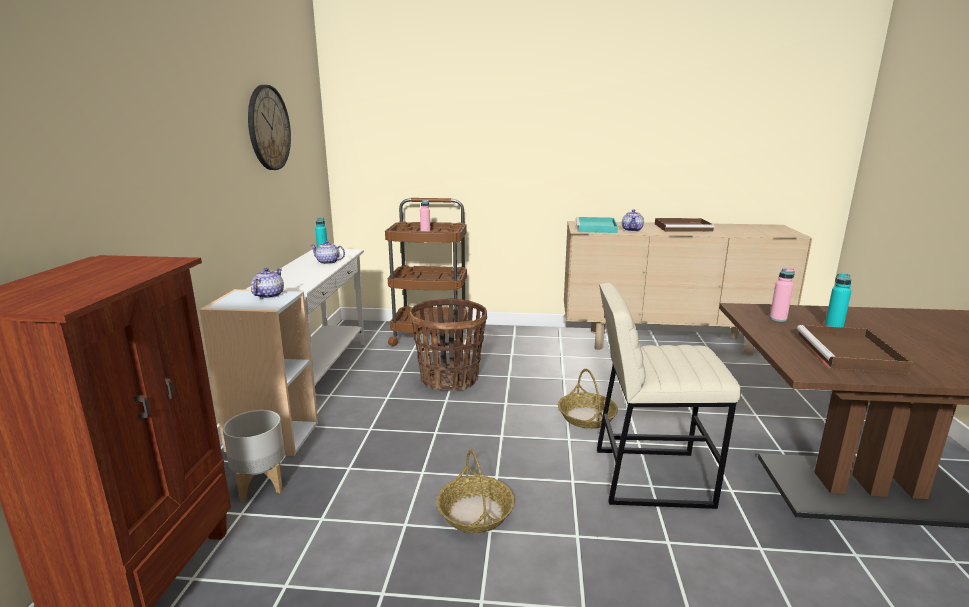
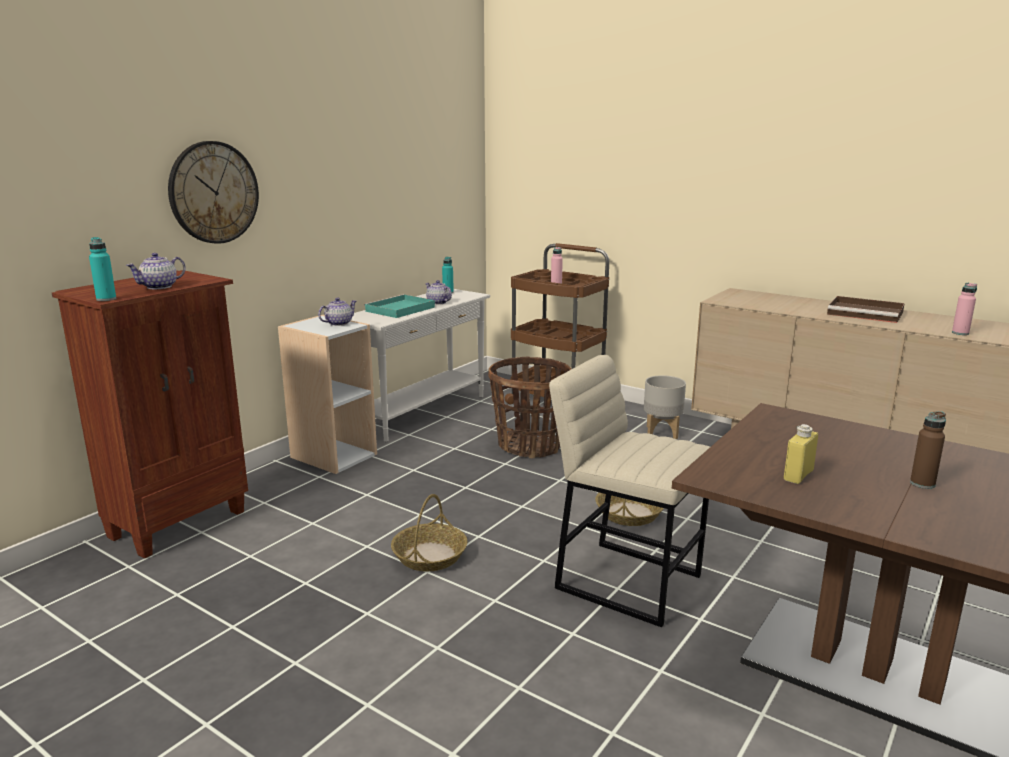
camera: 30 degrees right, 0 degrees up
grey planter [223,410,285,502] -> grey planter moved to [644,375,686,439]
wall clock [248,85,291,170] -> wall clock moved to [168,141,259,244]
turquoise tray [576,217,618,233] -> turquoise tray moved to [364,294,435,318]
teapot [622,209,644,232] -> teapot moved to [126,253,186,289]
pink bottle [770,268,795,322] -> pink bottle moved to [952,283,977,335]
brown tray [797,325,912,374] -> yellow bottle [784,424,818,484]
turquoise bottle [825,273,851,327] -> turquoise bottle moved to [89,237,116,301]
none -> brown bottle [910,411,946,489]

